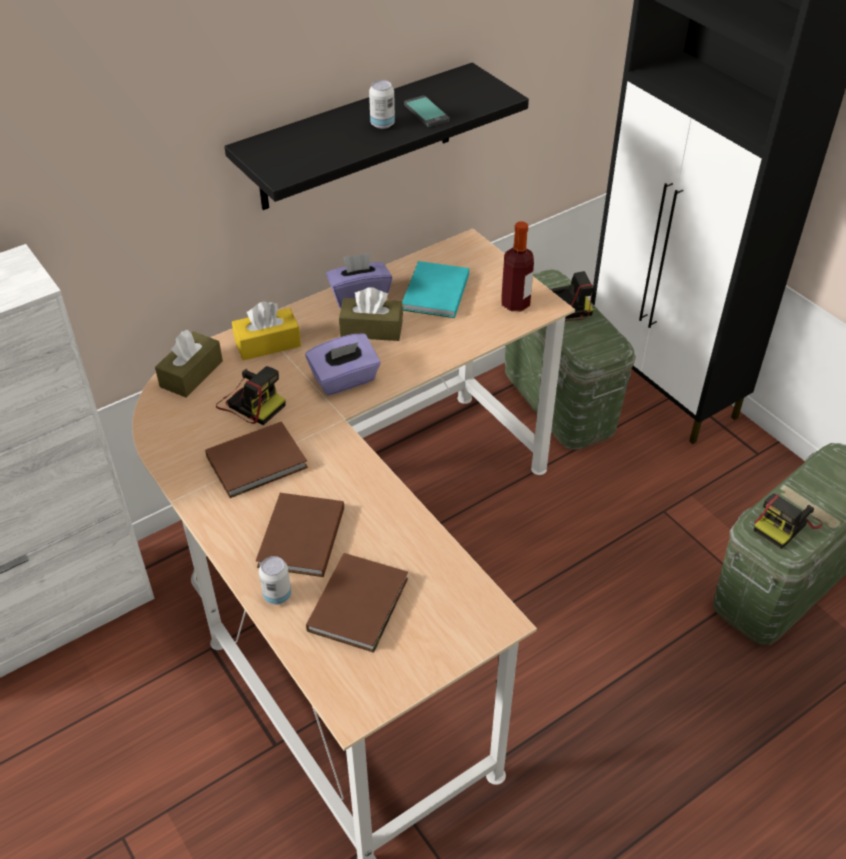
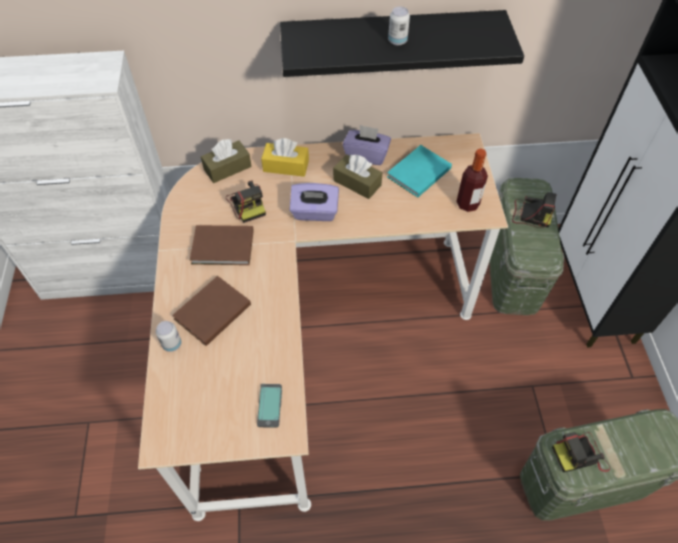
camera: 30 degrees right, 10 degrees up
brown book [306,553,408,653] -> none
phone [404,96,450,127] -> phone moved to [257,384,282,428]

